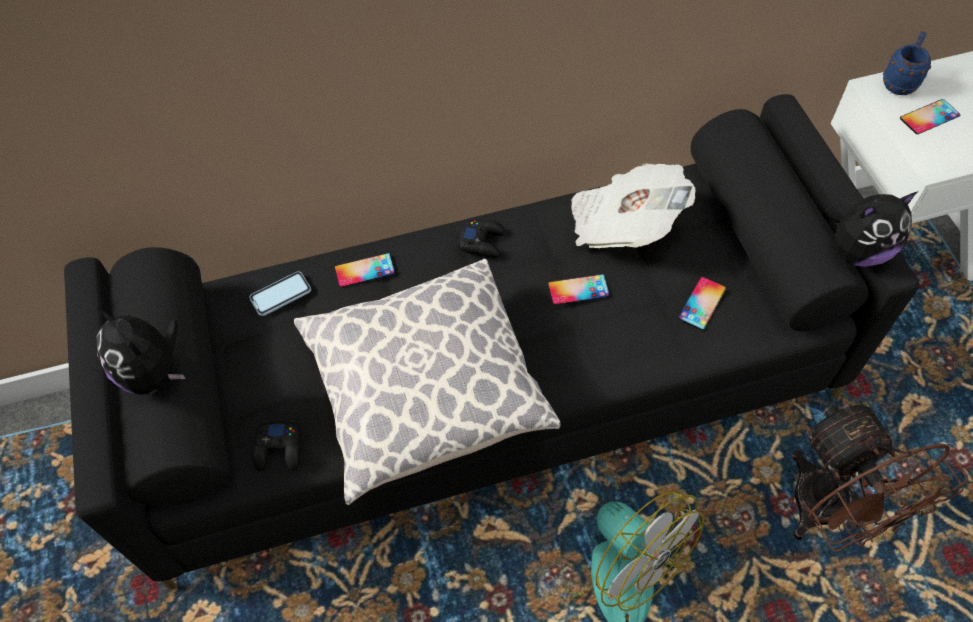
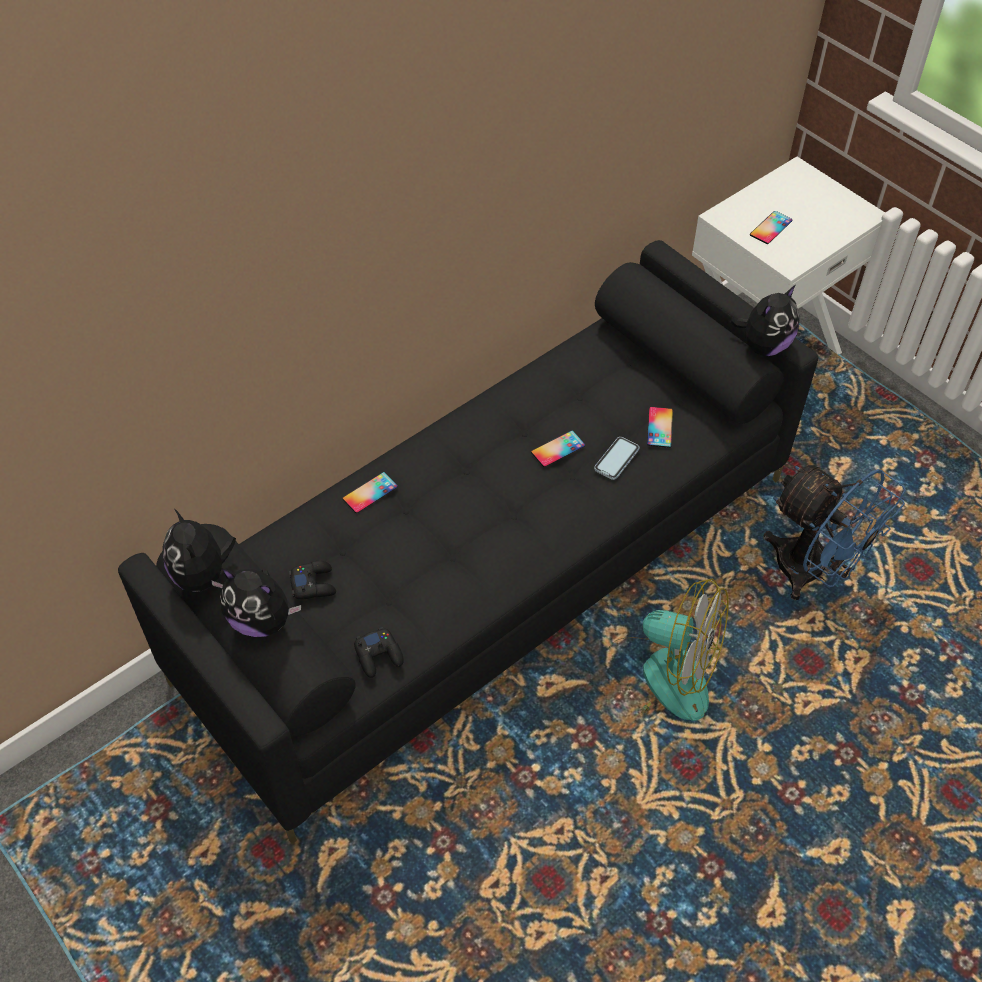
camera: 25 degrees left, 5 degrees down
phone [249,271,311,316] -> phone moved to [594,437,639,480]
pillow [294,259,561,505] -> none
black game controller [458,220,505,258] -> black game controller moved to [289,561,336,600]
newspaper [571,163,696,248] -> none
brown fan [791,401,968,552] -> blue fan [763,465,906,600]
blue mug [883,31,931,95] -> none
none -> plush toy [162,509,236,592]

